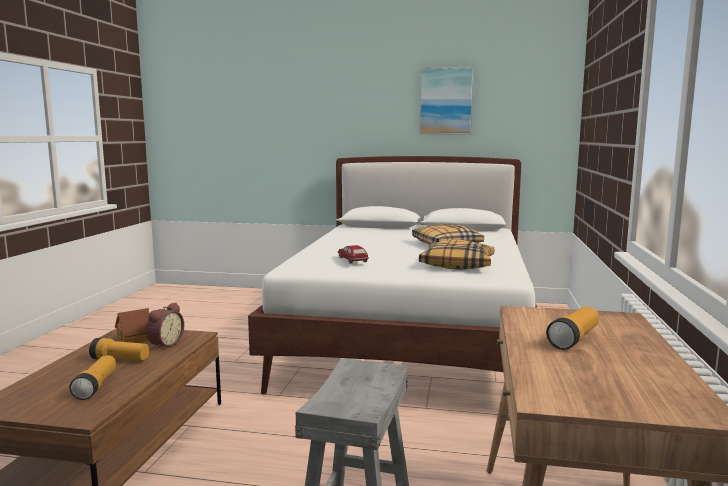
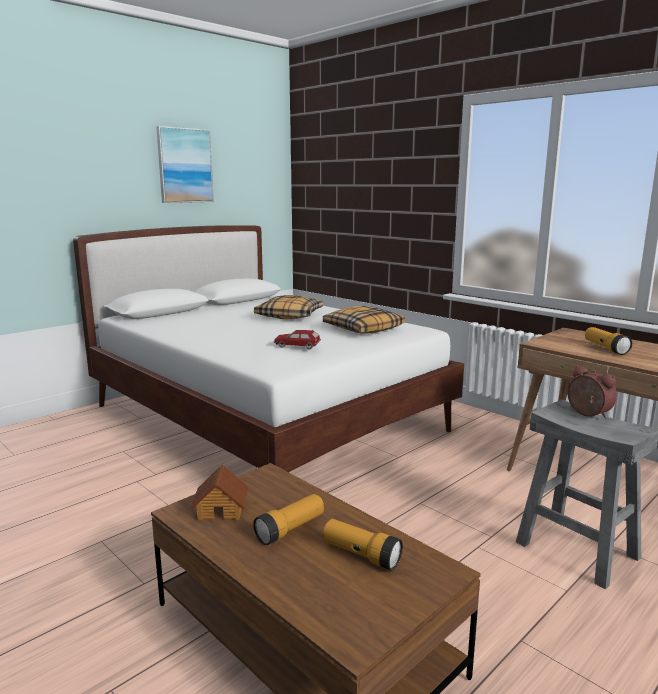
camera: 55 degrees left, 5 degrees up
alarm clock [146,302,184,350] -> alarm clock moved to [567,366,617,418]

